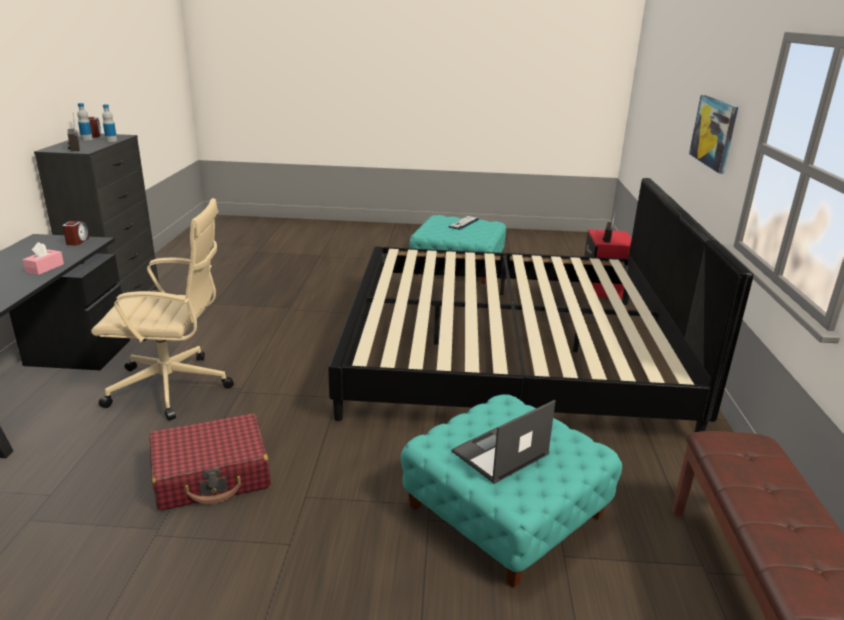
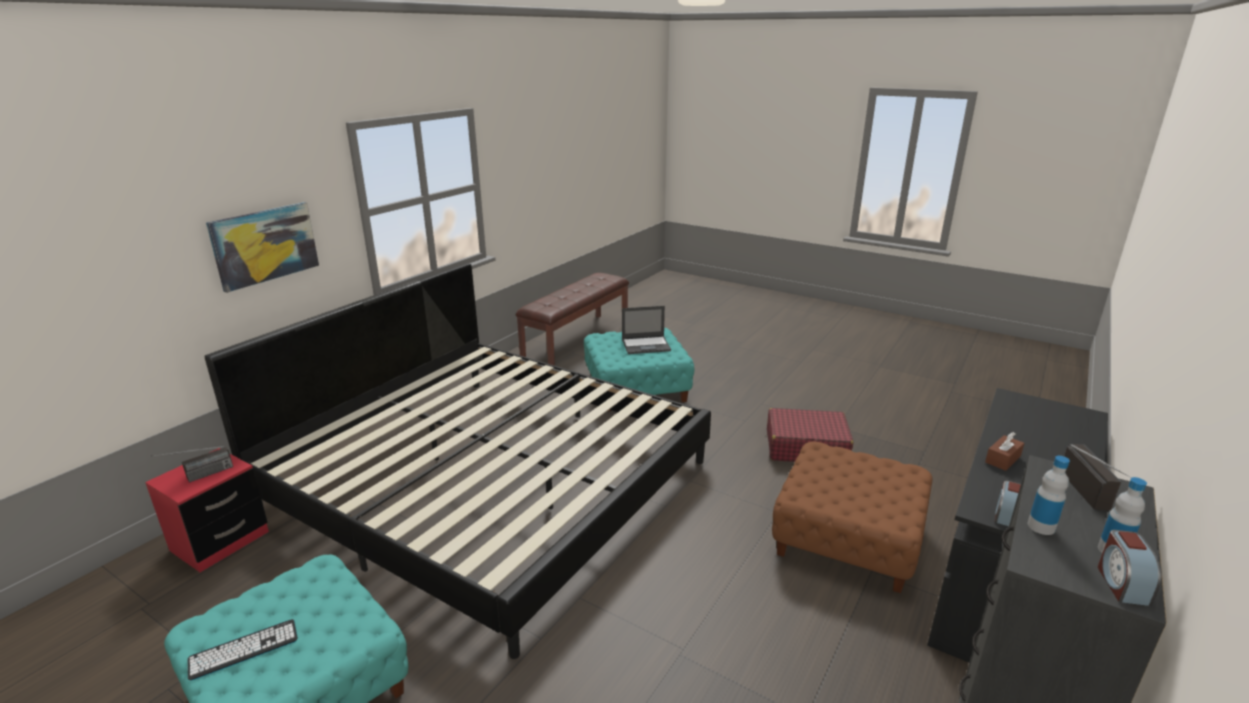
camera: 150 degrees left, 0 degrees up
pink tissue box [23,242,64,275] -> brown tissue box [985,432,1024,471]
beige office chair [91,198,234,421] -> brown ottoman [772,442,932,593]

